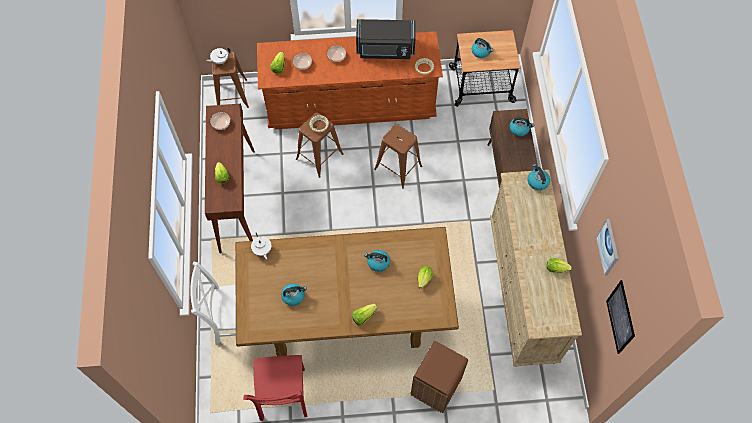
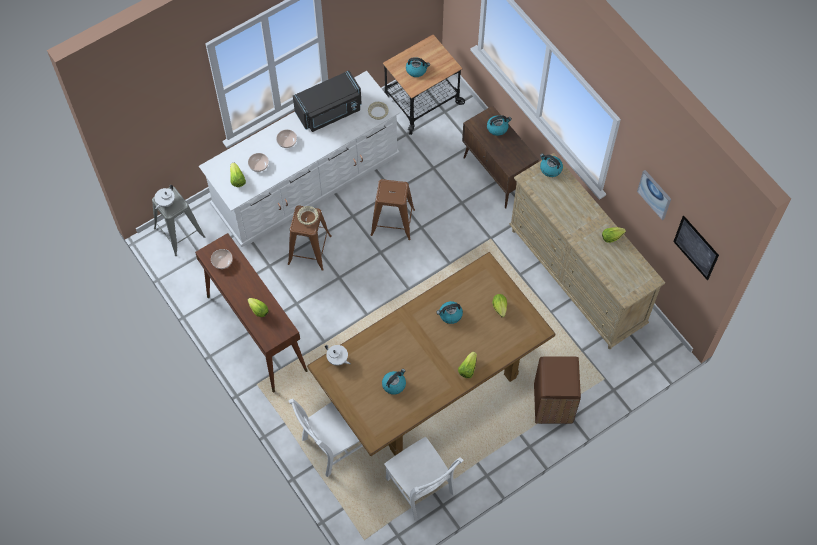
camera: 30 degrees left, 0 degrees up
brown stool [212,51,249,108] -> grey stool [152,186,206,256]
red chair [243,355,308,421] -> white chair [384,437,464,520]
brown dresser [257,31,443,129] -> white dresser [199,71,401,247]

